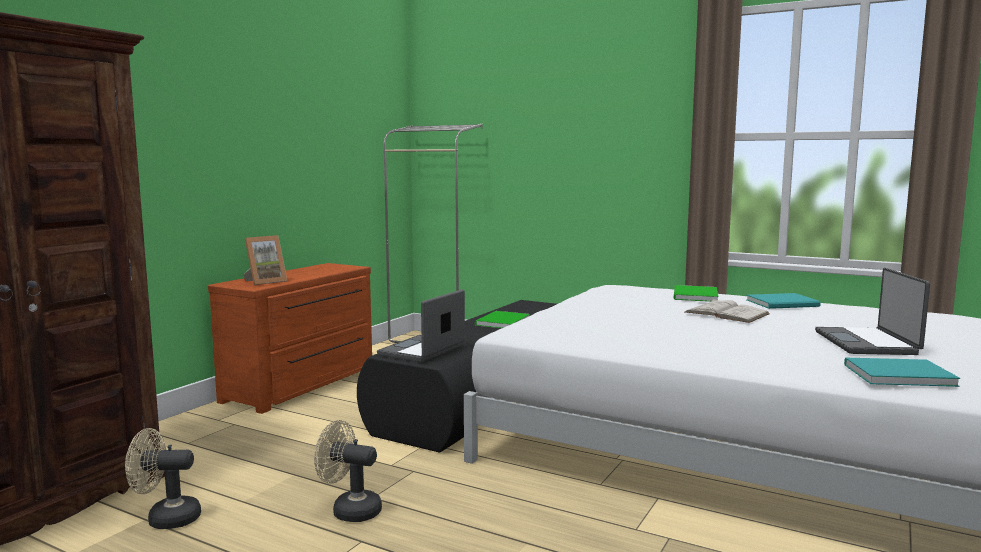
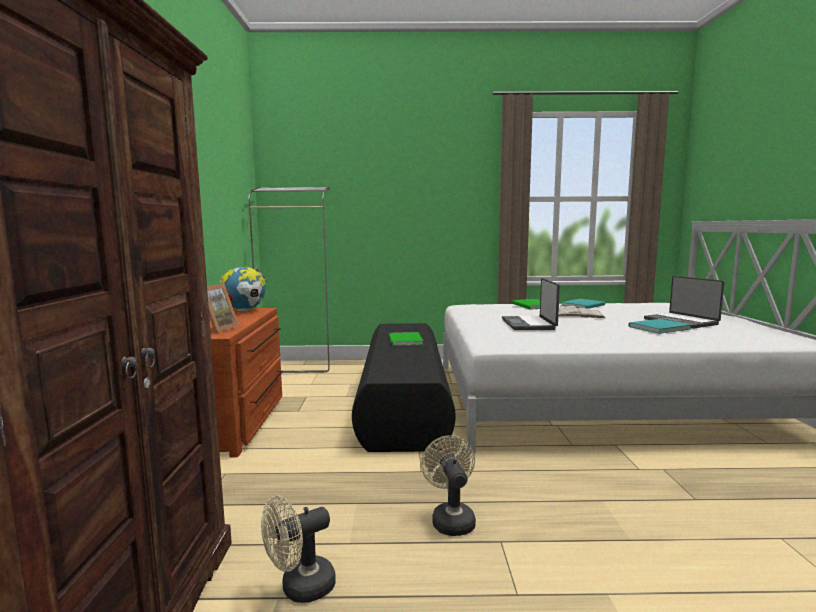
camera: 30 degrees left, 0 degrees up
beige fan [314,420,382,522] -> beige fan turned 90 degrees clockwise [421,435,476,536]
laptop [377,289,465,363] -> laptop moved to [502,278,560,330]
turquoise book [844,358,960,387] -> turquoise book moved to [628,319,691,334]
none -> globe [219,267,267,311]

